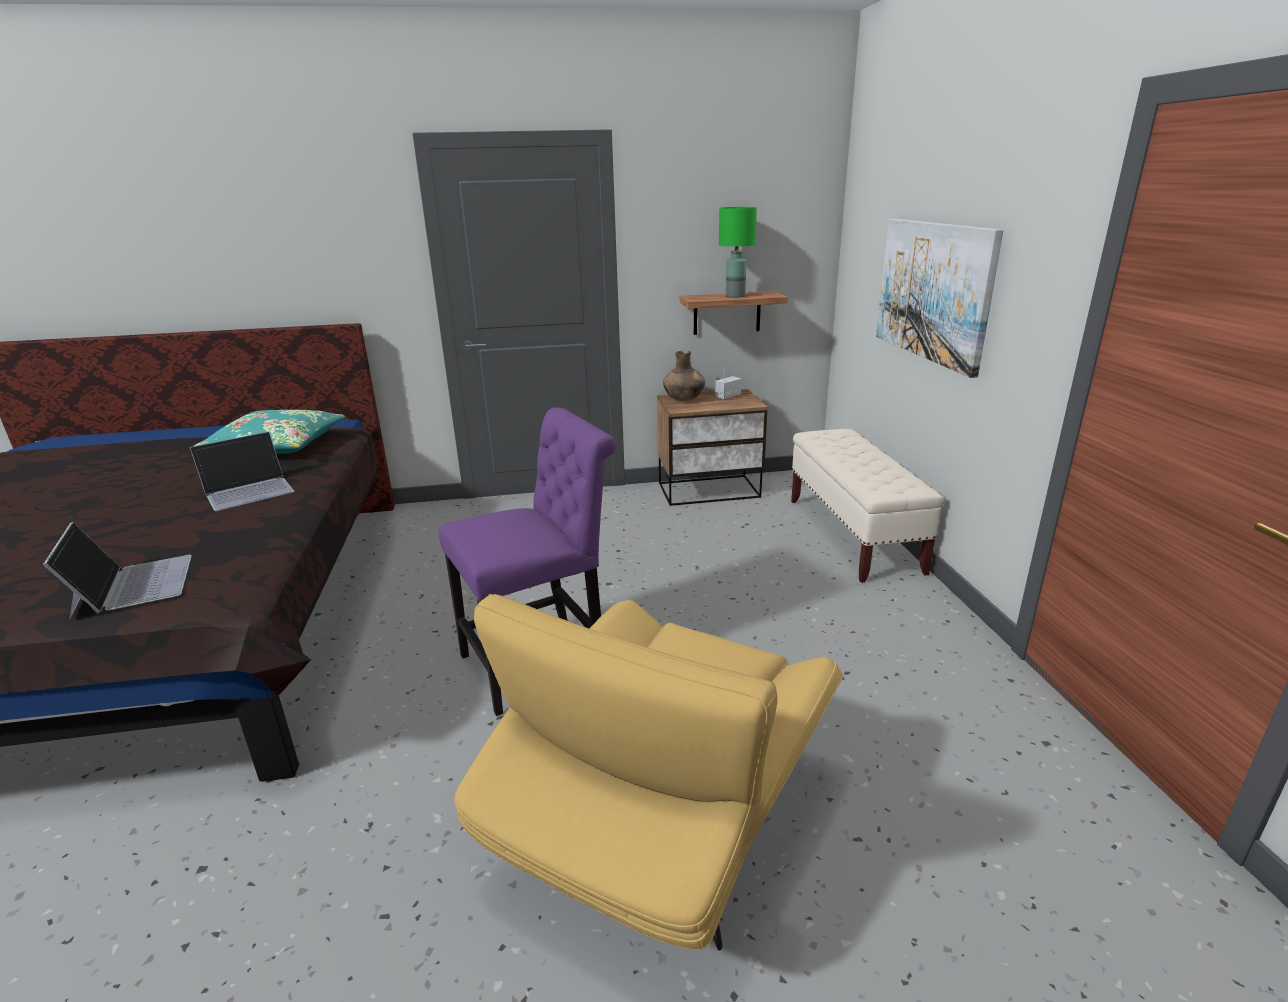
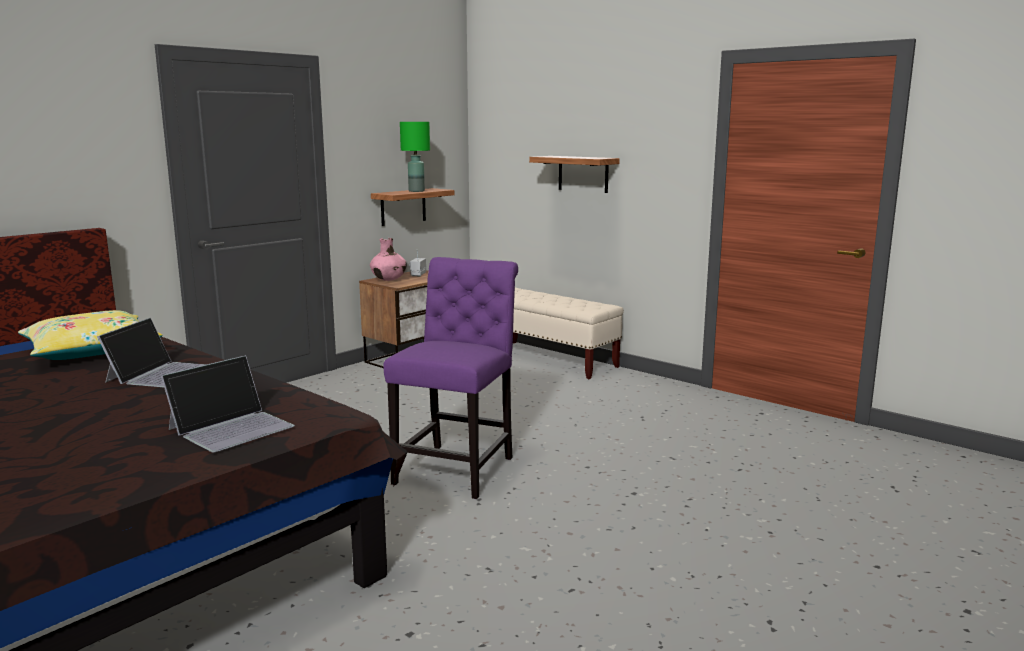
camera: 40 degrees left, 10 degrees down
laptop [43,522,192,619] -> laptop turned 105 degrees clockwise [161,355,295,452]
turquoise pillow [194,410,346,454] -> yellow pillow [18,310,163,360]
yellow armchair [454,594,843,951] -> none
brown vase [663,350,705,401] -> pink vase [370,238,407,281]
picture [876,219,1003,378] -> shelf [529,156,620,193]

